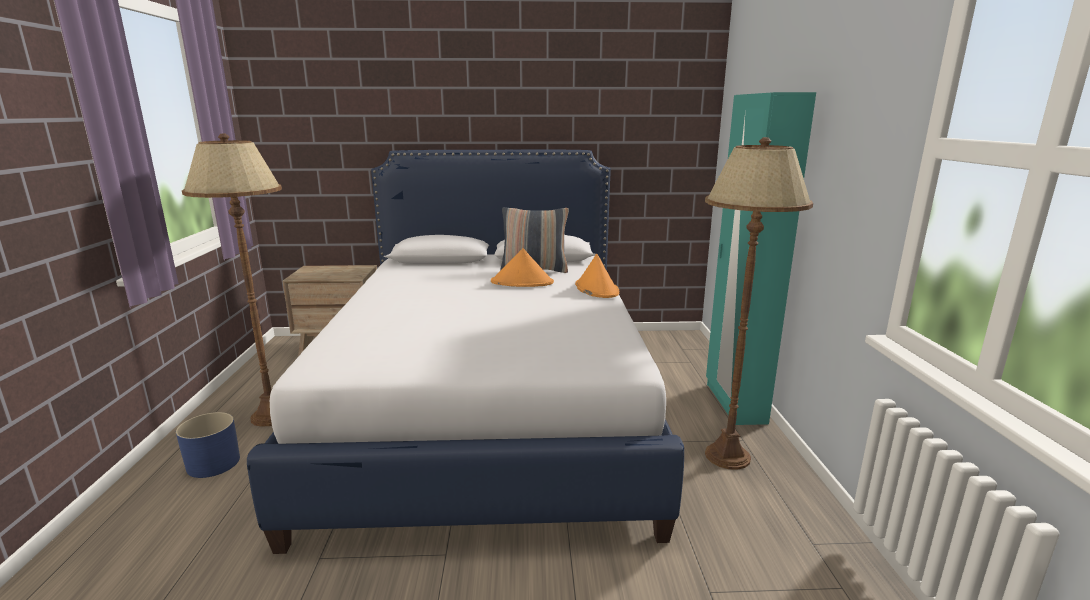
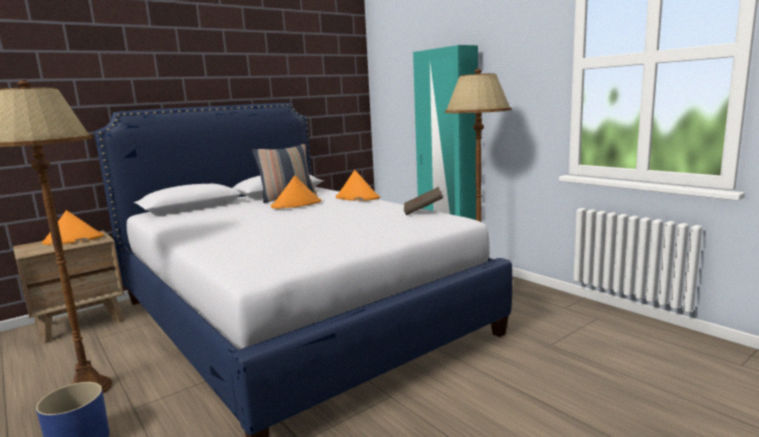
camera: 35 degrees left, 5 degrees down
none -> orange hat [42,210,104,245]
none -> brown book [404,187,443,216]

